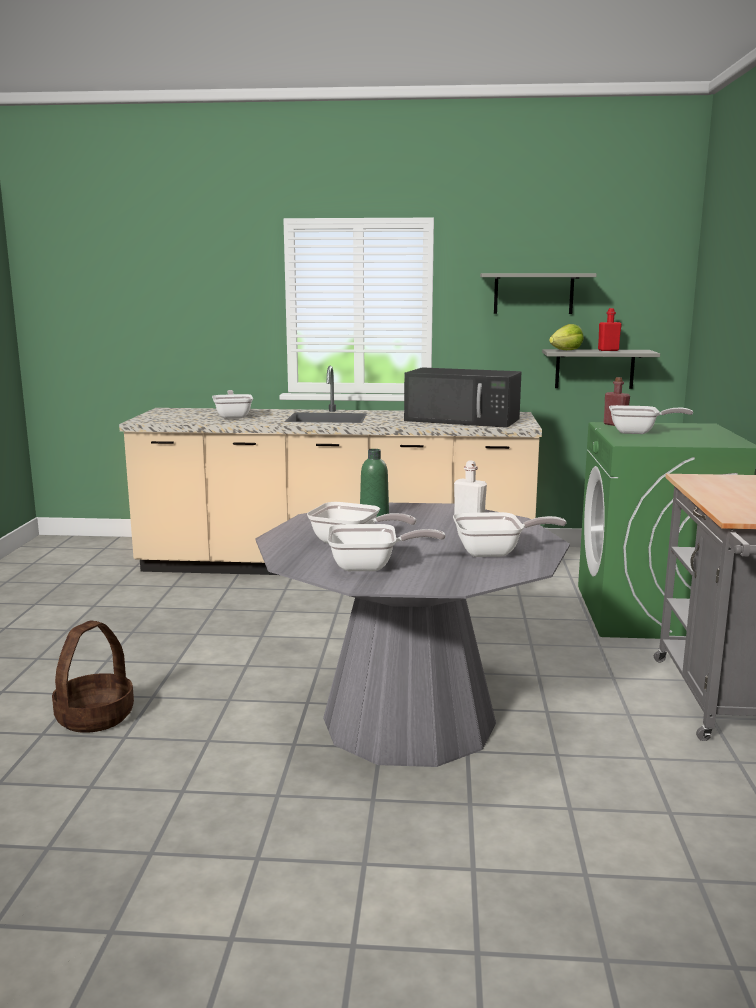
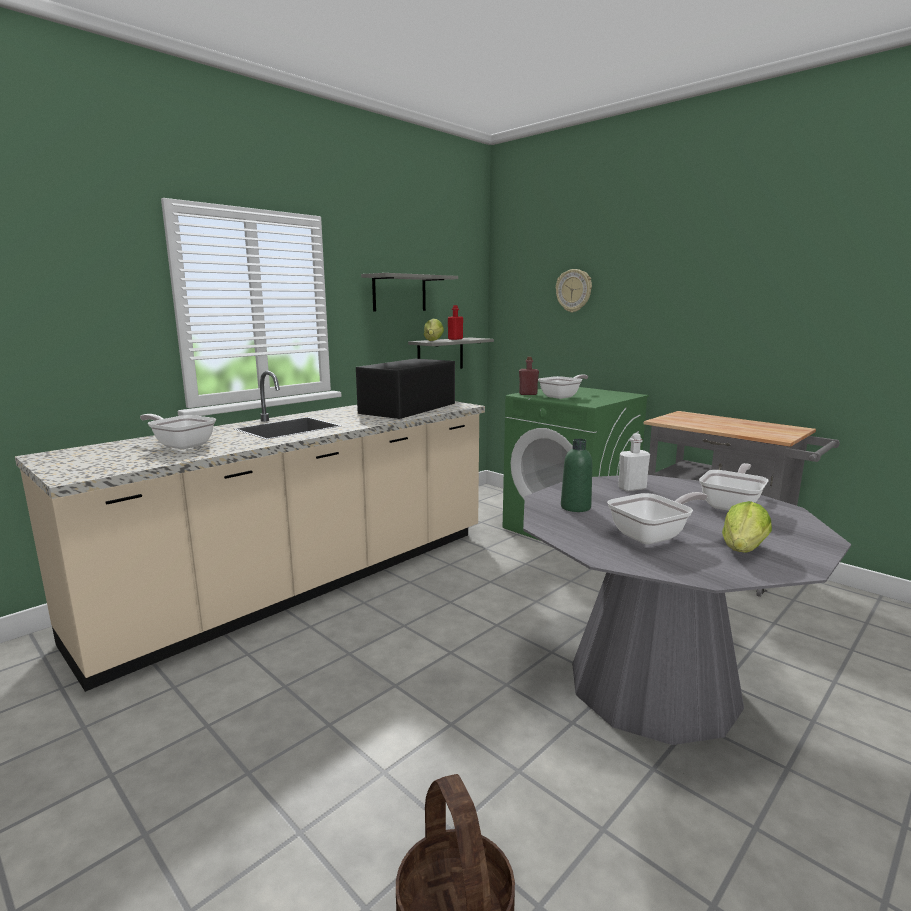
camera: 50 degrees left, 0 degrees up
frying pan [327,524,445,571] -> lettuce [722,501,772,553]
black microwave [404,367,521,428] -> black microwave turned 150 degrees clockwise [356,359,455,419]
none -> wall clock [556,269,592,312]

